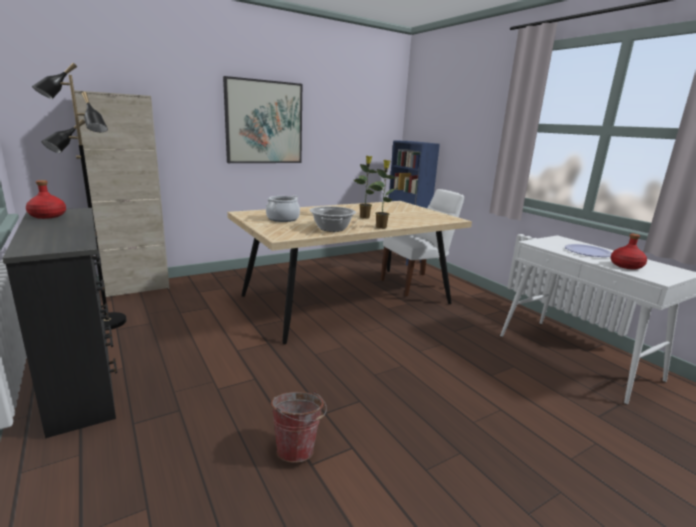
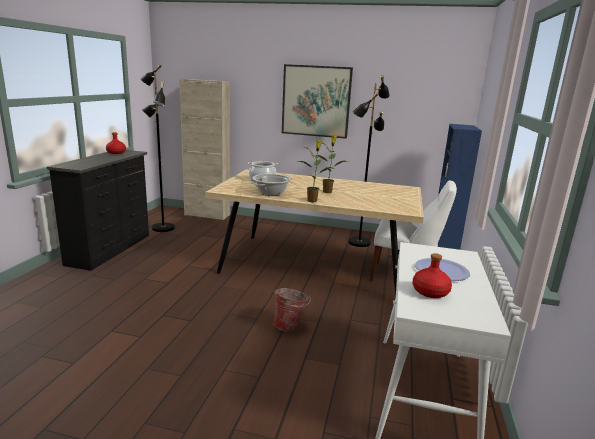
camera: 45 degrees right, 0 degrees up
bucket [271,391,327,463] -> bucket moved to [273,288,310,332]
none -> black floor lamp [348,75,390,247]

